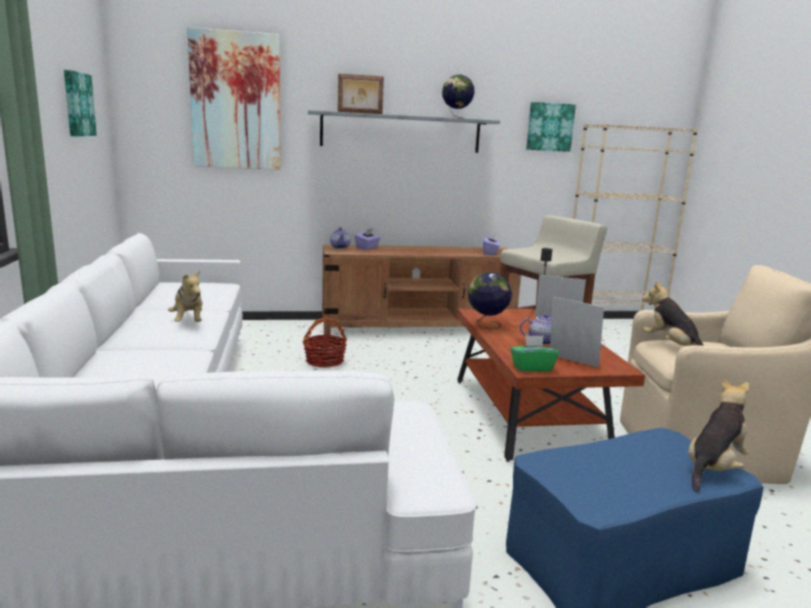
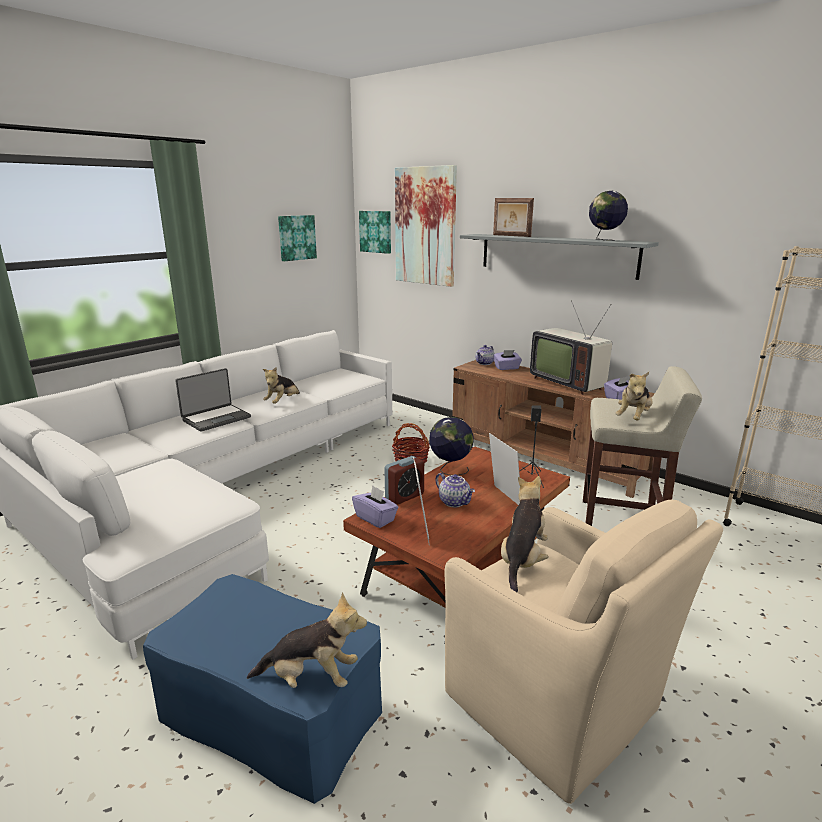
camera: 50 degrees right, 5 degrees up
green tissue box [510,335,559,372] -> purple tissue box [352,486,399,528]
picture [526,102,576,152] -> picture moved to [359,211,391,254]
none -> laptop [175,368,251,432]
none -> alarm clock [384,456,424,505]
none -> television [530,300,612,395]
none -> plush toy [615,372,653,421]

